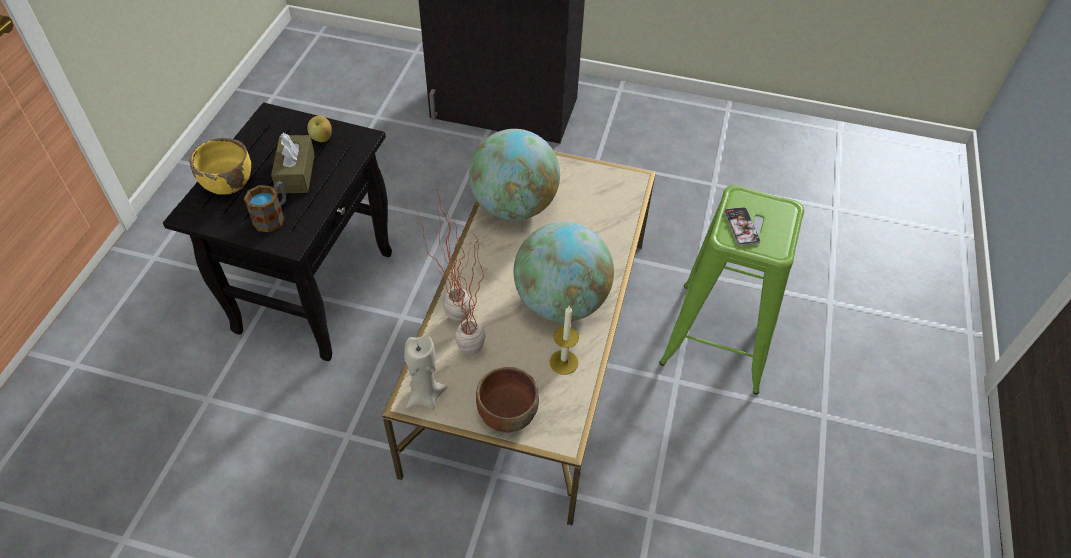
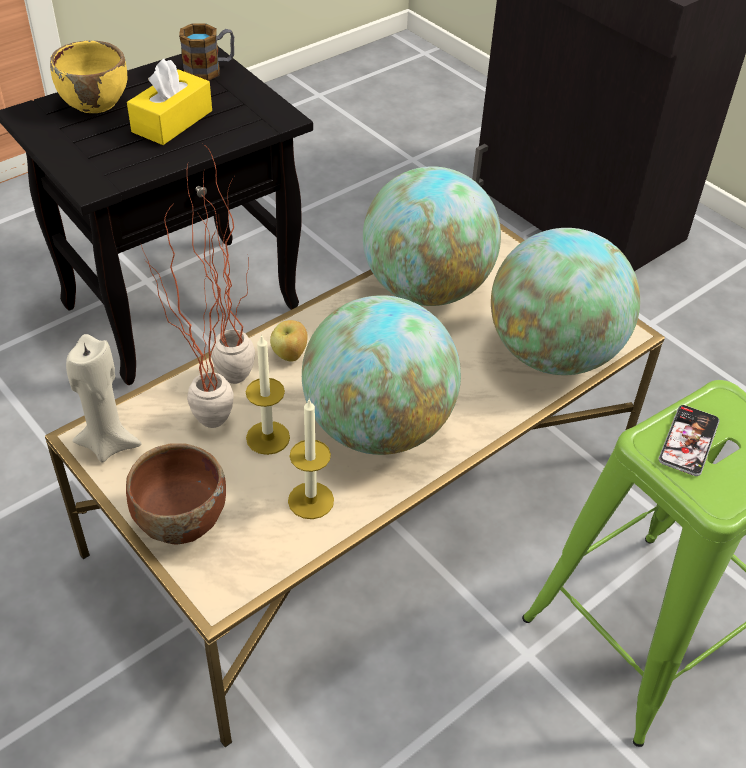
camera: 35 degrees right, 5 degrees down
mug [244,181,287,233] -> mug moved to [179,24,234,81]
brown tissue box [271,133,315,193] -> yellow tissue box [127,59,212,145]
apple [307,116,332,142] -> apple moved to [270,320,308,361]
none -> candle [246,334,290,455]
none -> globe [491,228,640,375]

